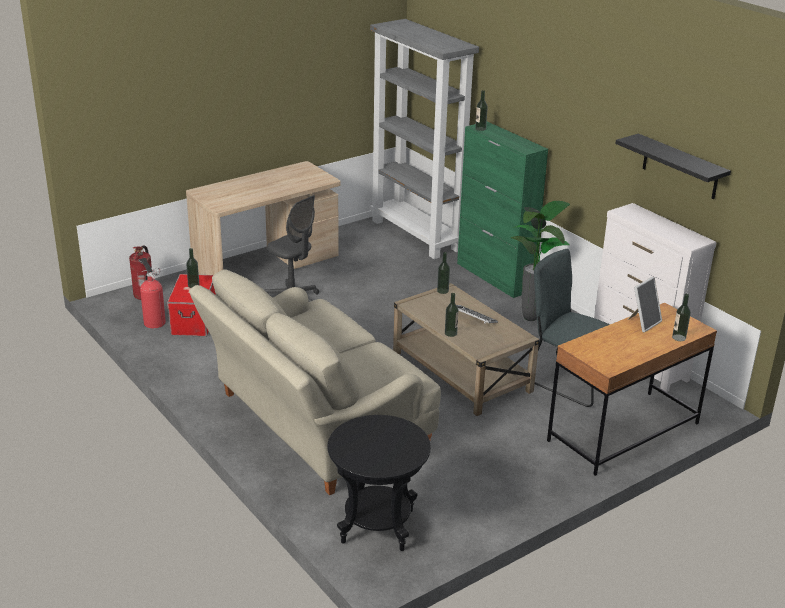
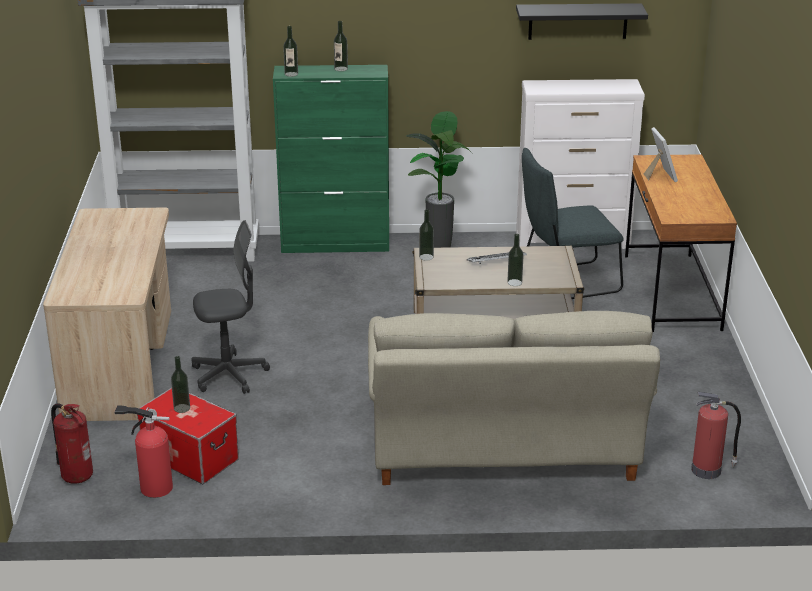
camera: 55 degrees left, 0 degrees up
black side table [327,415,431,551] -> fire extinguisher [691,392,741,479]
bottle [672,294,691,341] -> bottle moved to [334,21,348,71]

